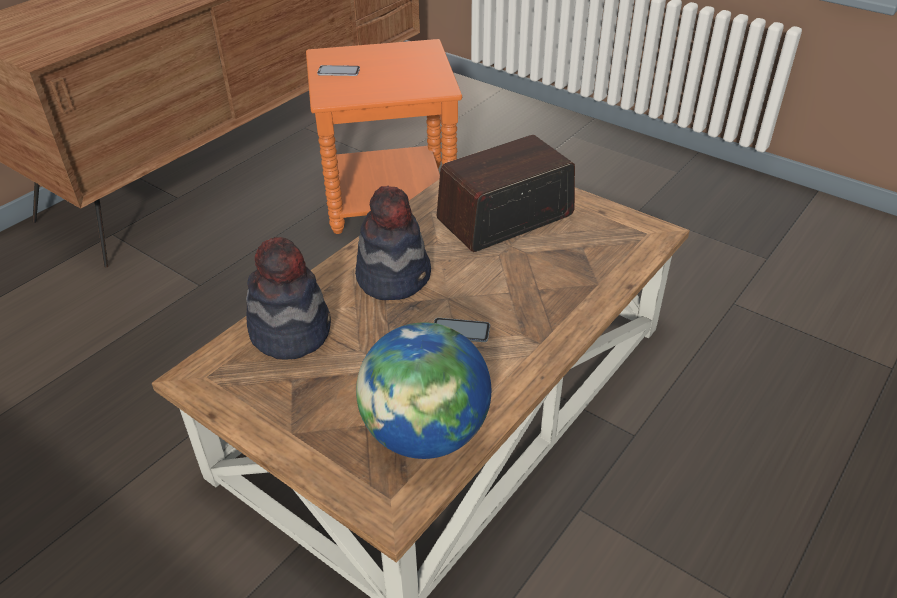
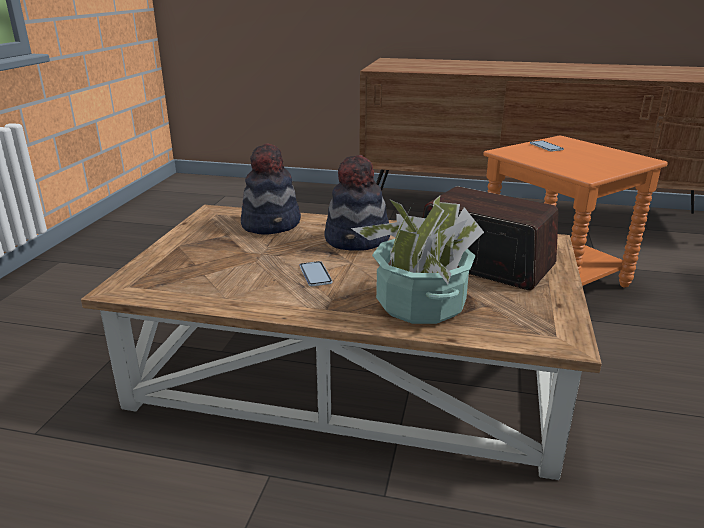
camera: 65 degrees right, 15 degrees down
globe [356,322,491,459] -> none
none -> potted plant [351,196,484,324]

